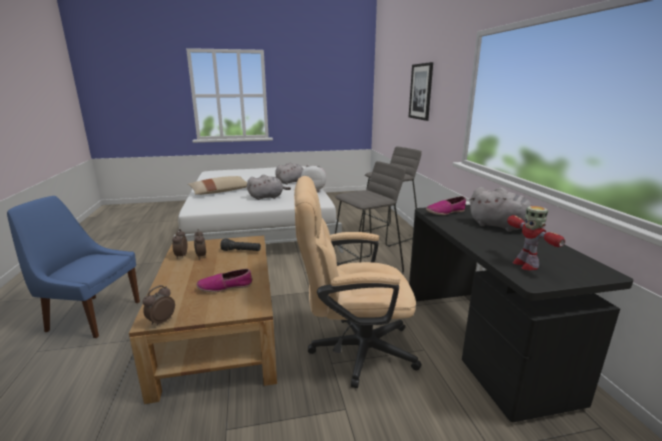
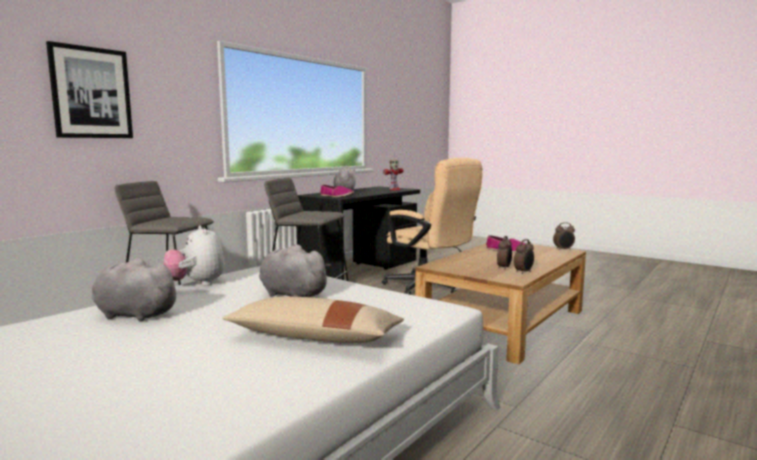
camera: 130 degrees left, 10 degrees down
blue chair [7,196,140,338] -> none
black flashlight [220,238,261,251] -> none

